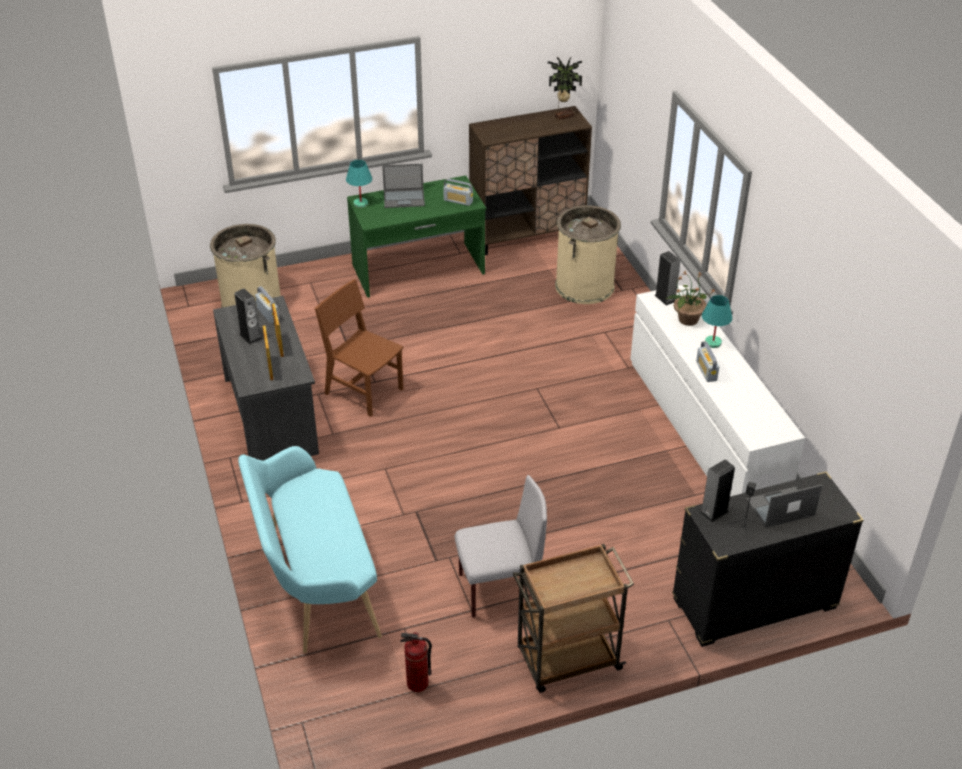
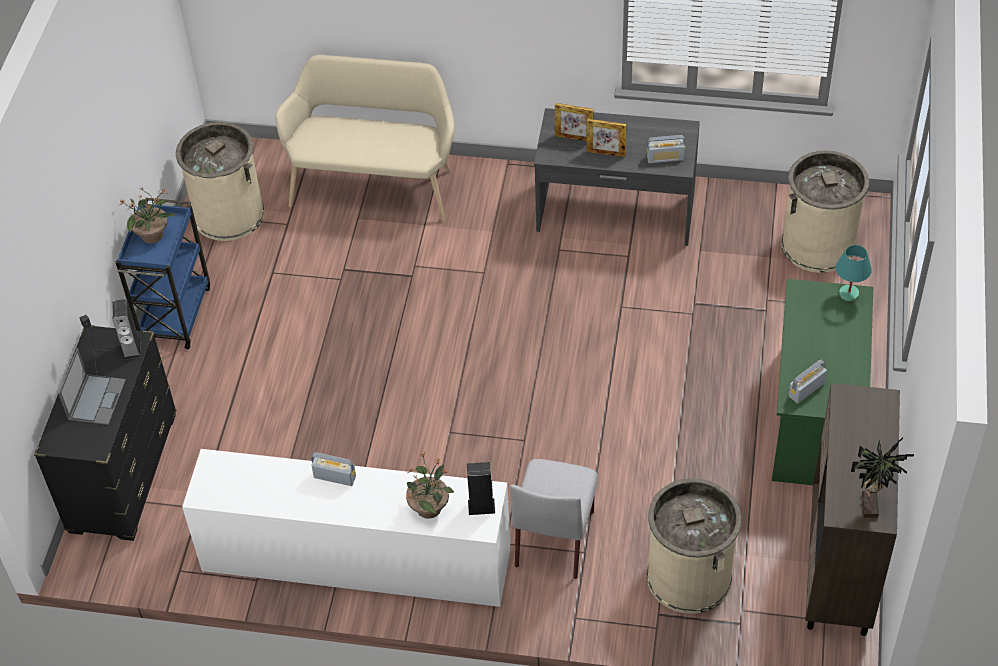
camera: 120 degrees right, 10 degrees up
speaker [234,289,262,344] -> none
turquoise bench [238,446,382,653] -> beige bench [275,55,455,222]
brown chair [315,279,404,417] -> none
laptop [382,164,425,208] -> none
fire extinguisher [400,632,432,692] -> beige trash can [176,122,265,241]
grey chair [455,475,547,618] -> grey chair moved to [510,459,598,579]
brown cart [513,544,634,693] -> blue cart [115,198,210,349]
turquoise table lamp [702,295,732,348] -> none
none -> potted plant [118,187,176,243]

